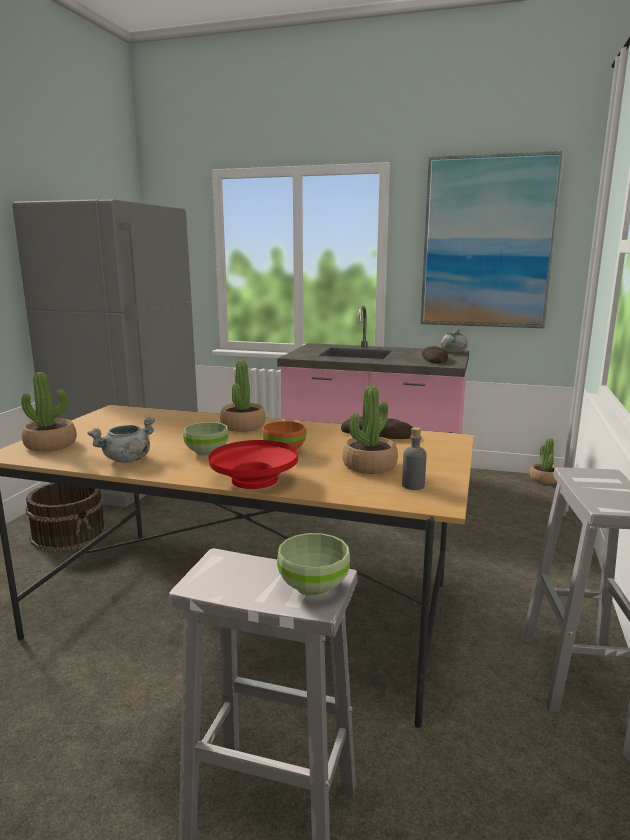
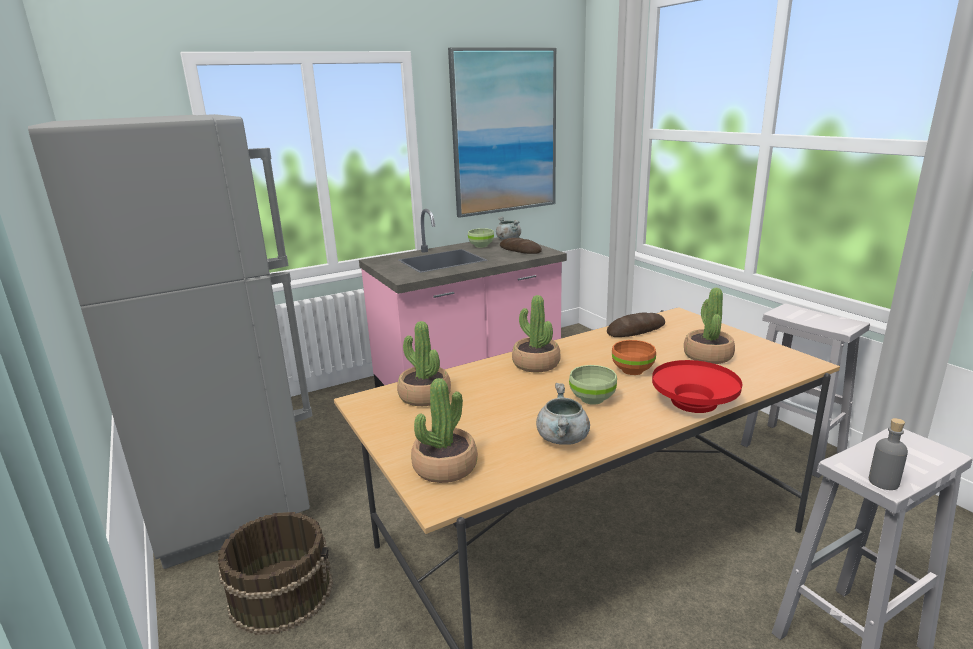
camera: 45 degrees left, 5 degrees up
green bowl [277,533,350,597] -> green bowl moved to [468,228,494,248]
grey bottle [402,427,427,490] -> grey bottle moved to [869,418,908,490]
potted plant [530,438,557,484] -> potted plant moved to [397,321,451,406]

